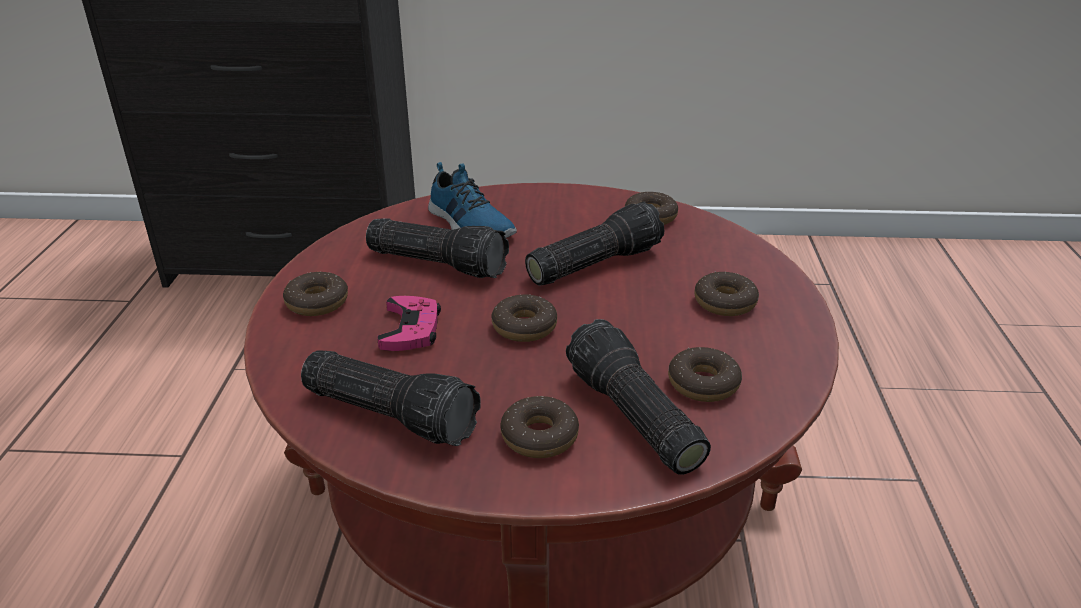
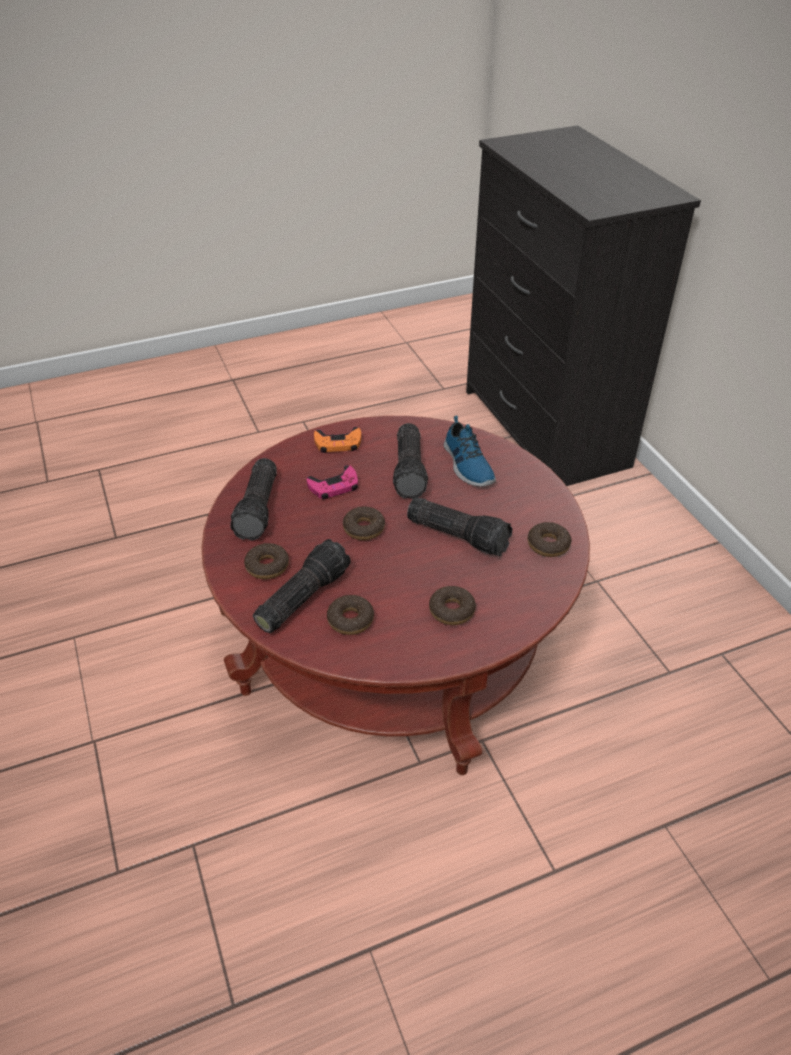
camera: 65 degrees right, 10 degrees up
donut [283,272,348,316] -> orange game controller [314,427,361,453]
shoe [428,162,517,238] -> shoe turned 45 degrees counterclockwise [444,416,496,487]

